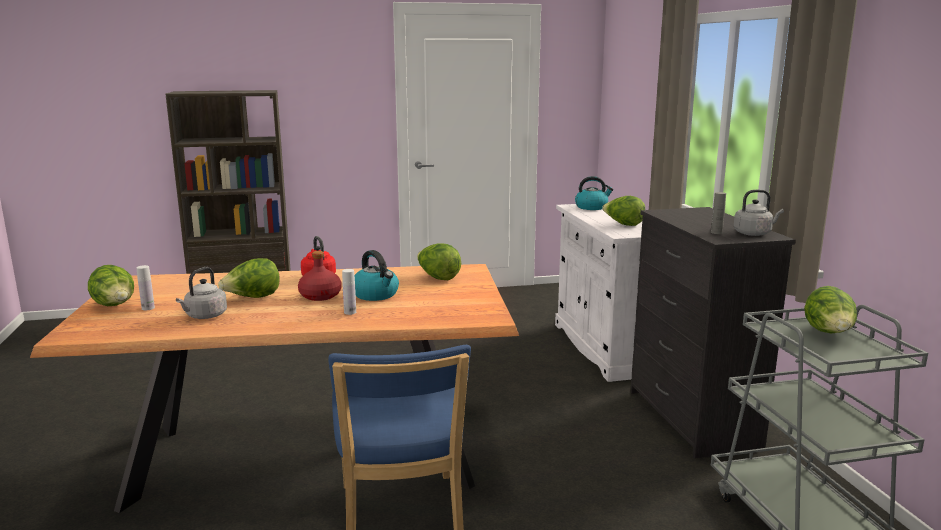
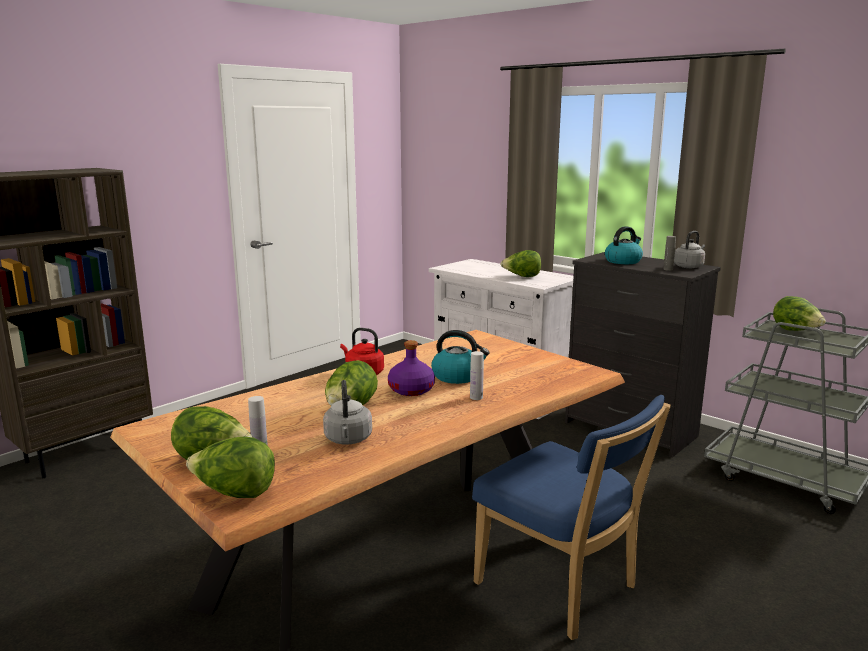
camera: 35 degrees left, 0 degrees up
red bottle [298,251,341,301] -> purple bottle [388,340,435,396]
lettuce [417,243,461,280] -> lettuce moved to [186,436,275,498]
kettle [575,176,614,210] -> kettle moved to [605,226,643,264]

